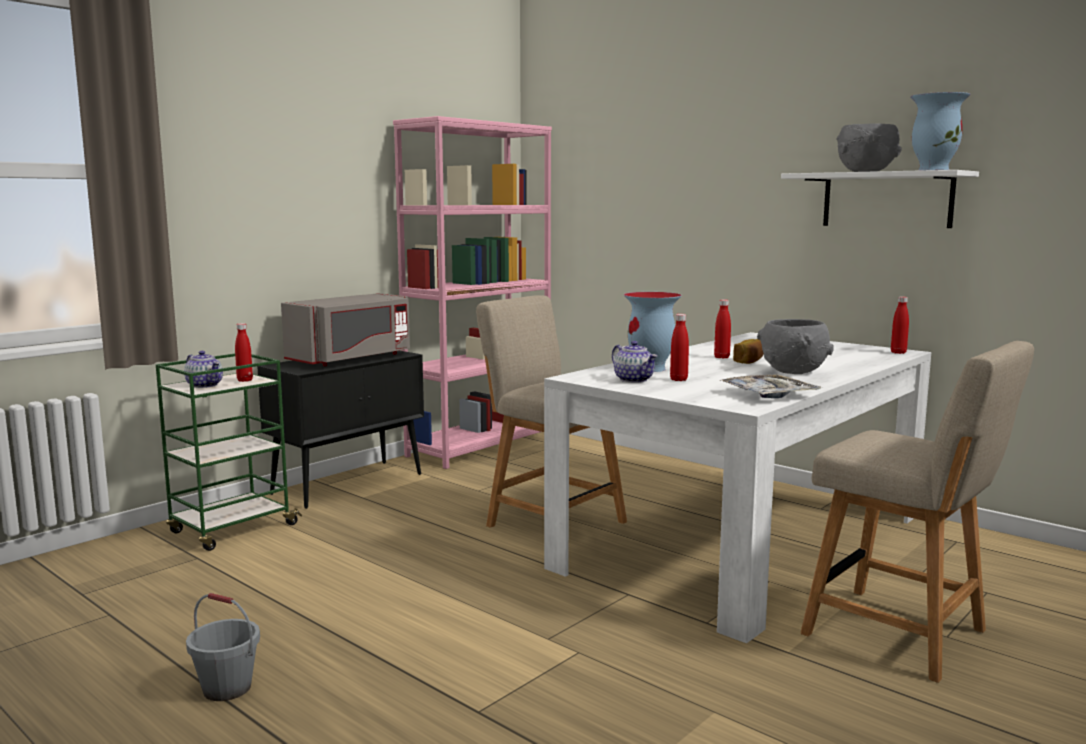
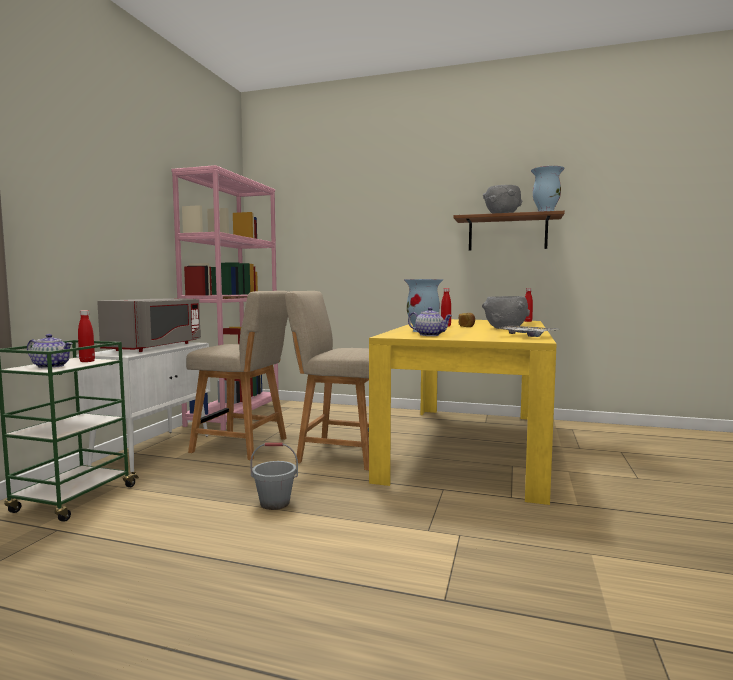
camera: 25 degrees left, 5 degrees down
grey bucket [186,593,260,701] -> grey bucket moved to [250,443,298,510]
black cabinet [257,351,424,509] -> white cabinet [76,342,210,473]
white dining table [544,332,931,643] -> yellow dining table [369,319,557,505]
red bottle [670,314,689,381] -> none
white shelf [781,170,979,228] -> brown shelf [454,211,565,250]
beige chair [800,341,1034,683] -> beige chair moved to [186,291,288,460]

